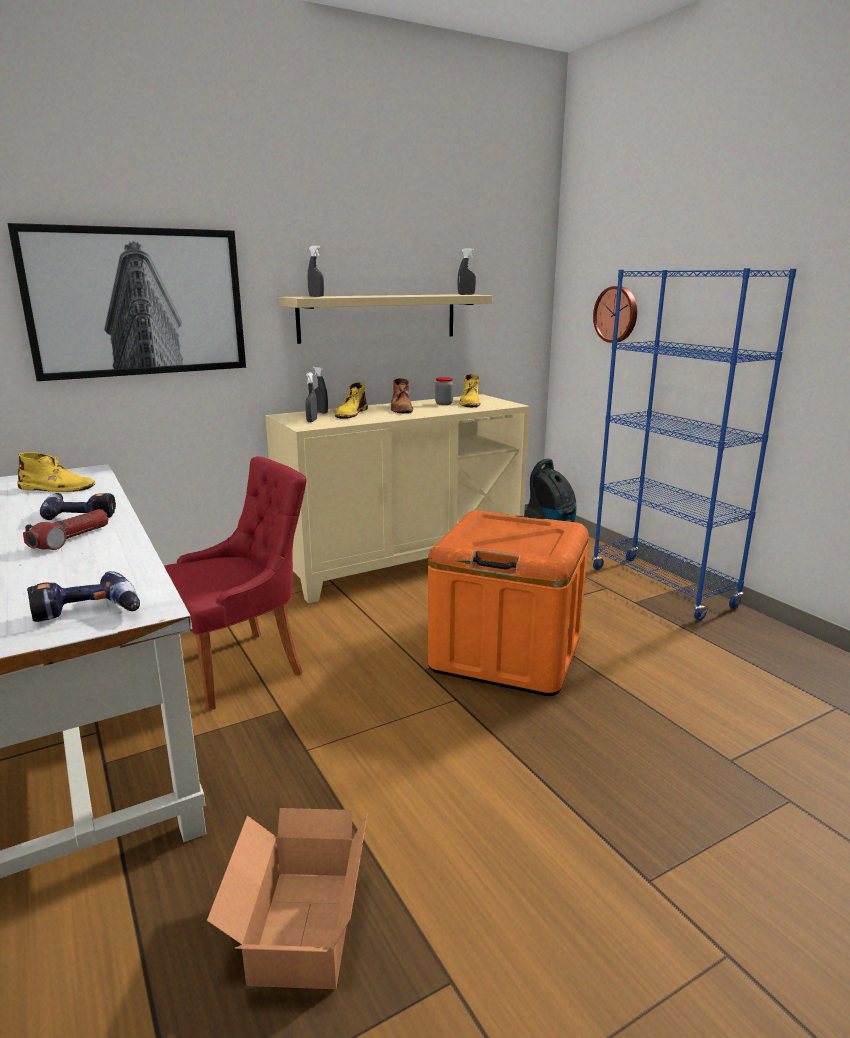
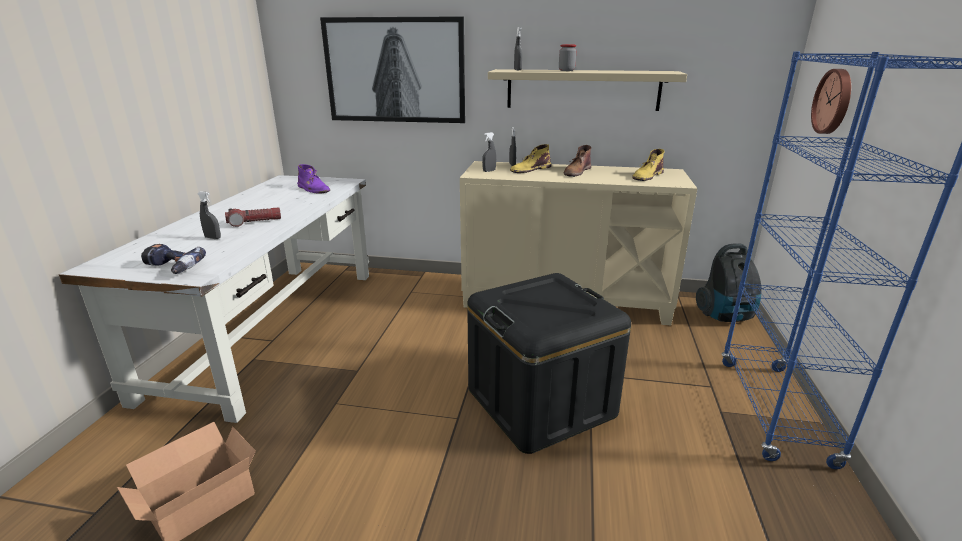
camera: 40 degrees right, 5 degrees up
yellow boot [18,452,96,492] -> purple boot [297,164,330,194]
power drill [40,493,116,520] -> none
red chair [164,456,307,711] -> none
orange storage box [428,510,589,696] -> black storage box [467,273,631,454]
jar [435,377,453,405] -> jar moved to [559,44,576,71]
grey spray bottle [457,248,476,295] -> grey spray bottle moved to [197,191,221,239]

